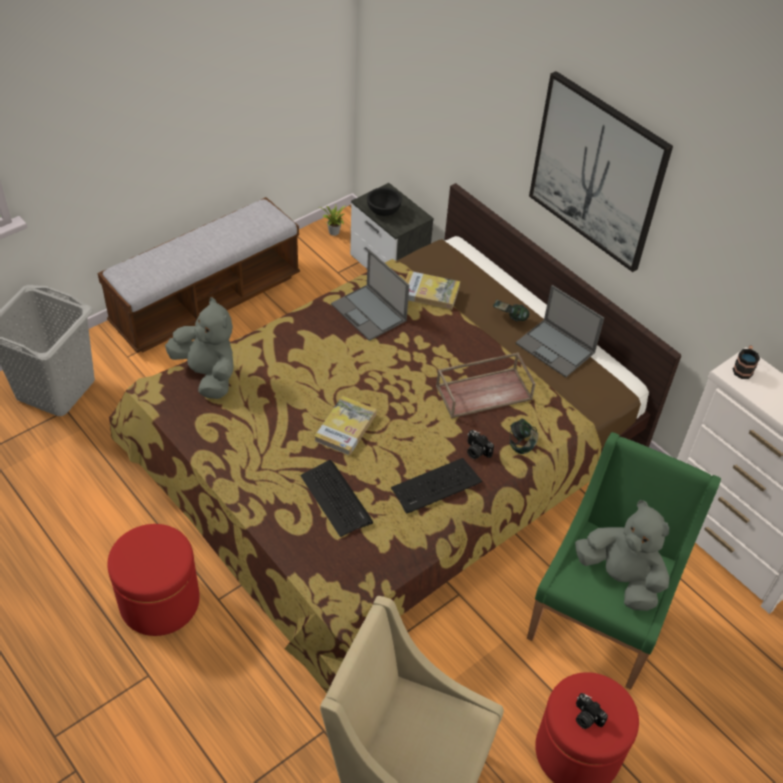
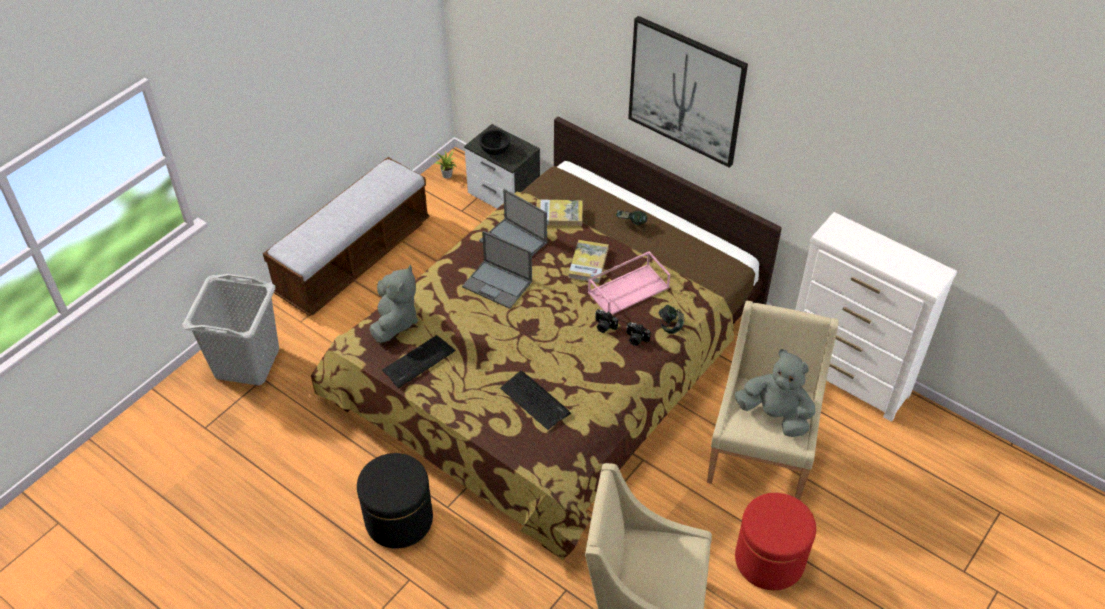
camera: 10 degrees left, 0 degrees up
red ottoman [107,524,200,636] -> black ottoman [357,453,433,548]
grey plush toy [165,297,233,399] -> grey plush toy turned 60 degrees clockwise [369,265,418,343]
book [314,396,377,456] -> book moved to [568,240,609,283]
keyboard [391,458,482,513] -> keyboard moved to [382,335,456,388]
brown tray [436,352,536,418] -> pink tray [588,251,670,315]
laptop [515,285,604,377] -> laptop moved to [462,231,532,309]
green armchair [527,432,721,690] -> beige armchair [707,301,839,500]
camera [576,693,608,729] -> camera moved to [595,309,618,333]
mug [733,345,760,379] -> none

